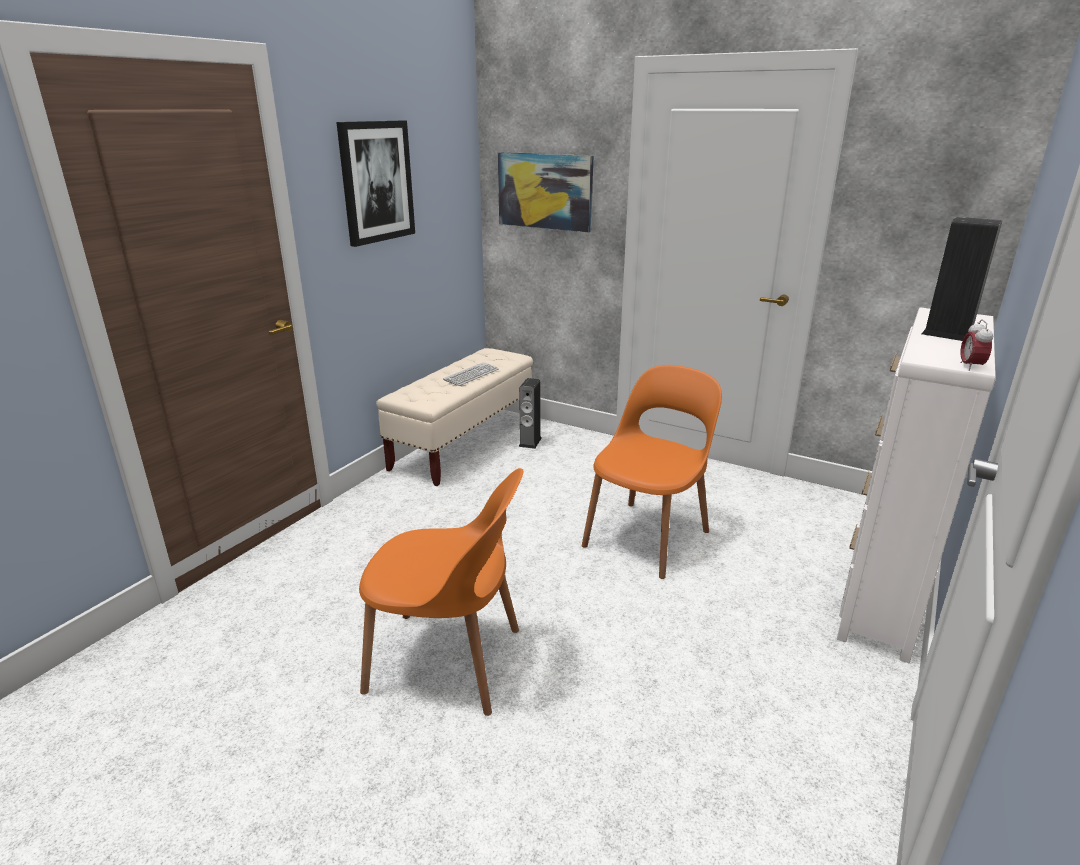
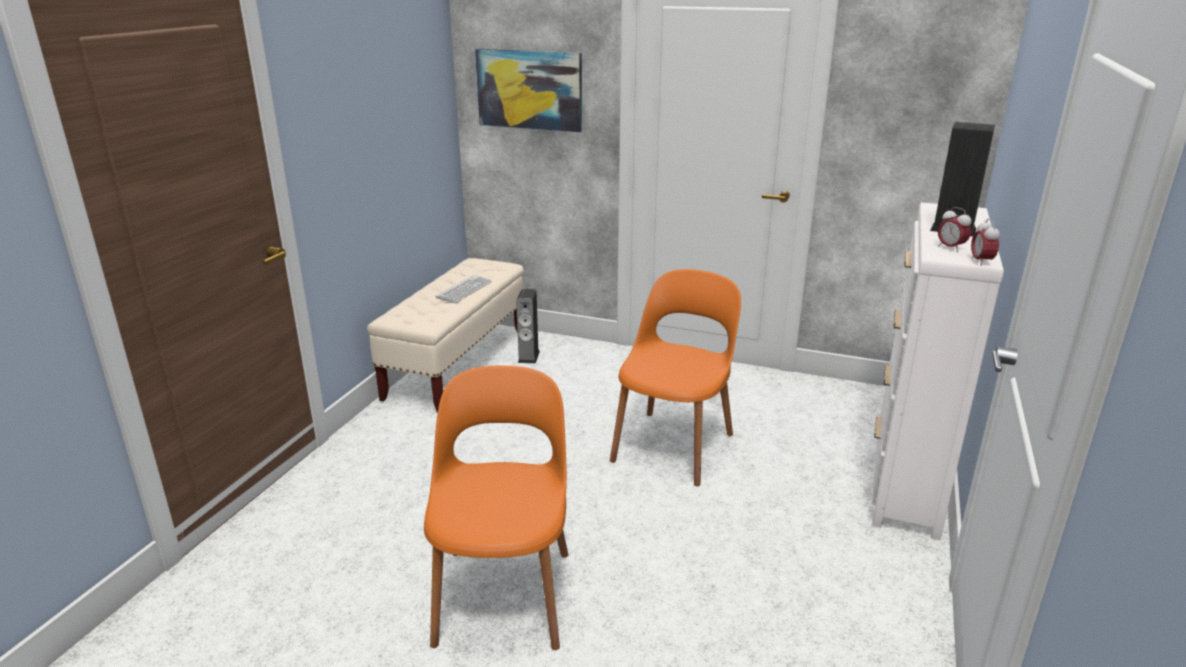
camera: 10 degrees left, 0 degrees up
picture [336,121,415,247] -> none
orange chair [359,468,524,716] -> orange chair turned 90 degrees counterclockwise [424,366,568,650]
none -> alarm clock [938,207,972,252]

